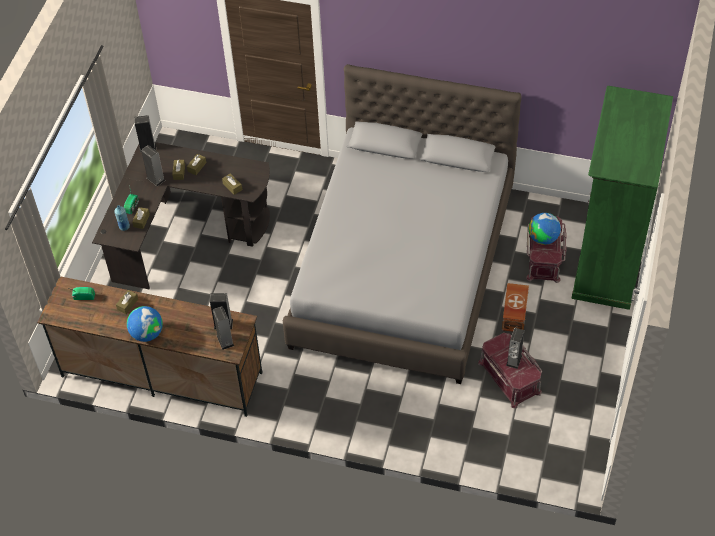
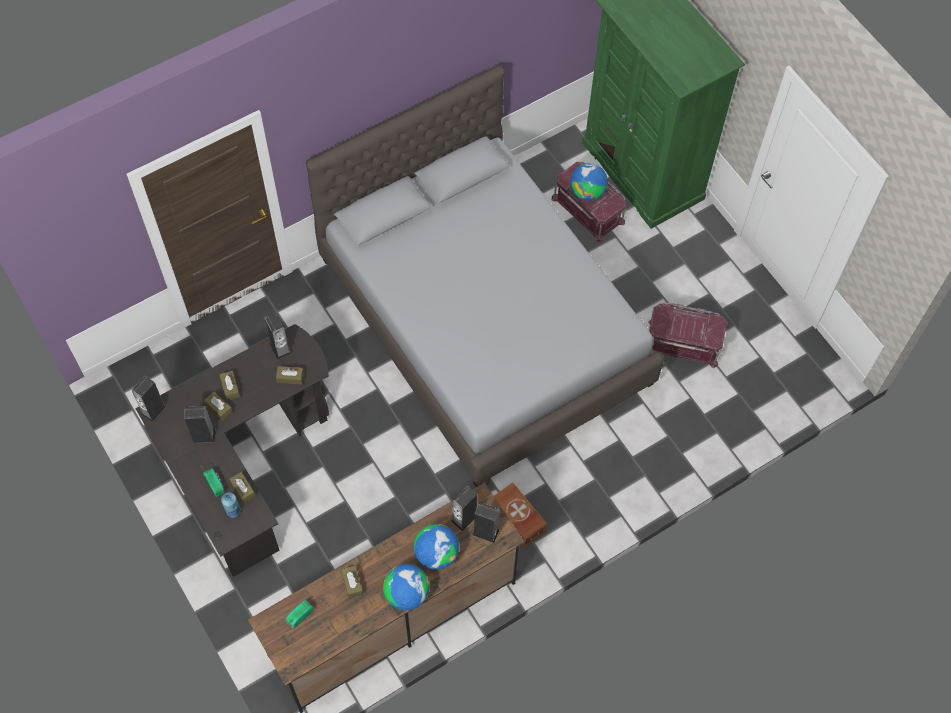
camera: 50 degrees left, 10 degrees up
brown storage box [502,283,529,332] -> brown storage box moved to [494,482,547,548]
speaker [506,328,524,369] -> speaker moved to [265,312,291,359]
none -> globe [414,524,459,570]

